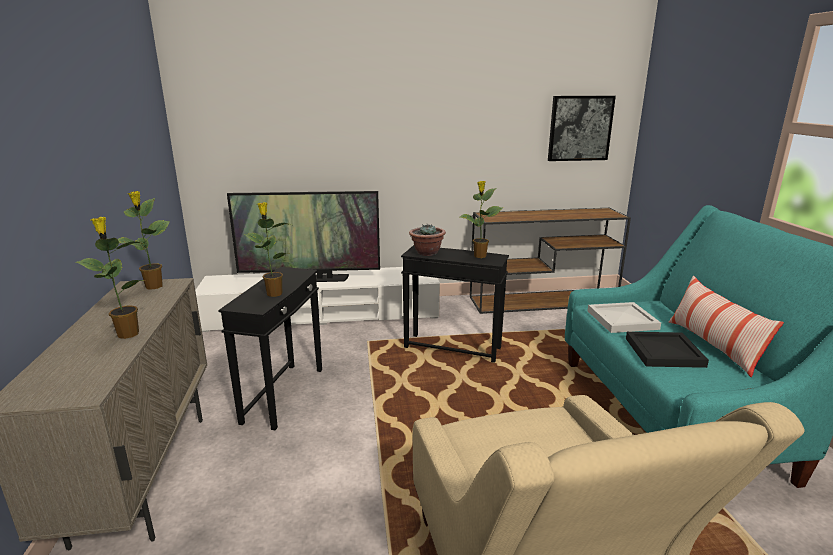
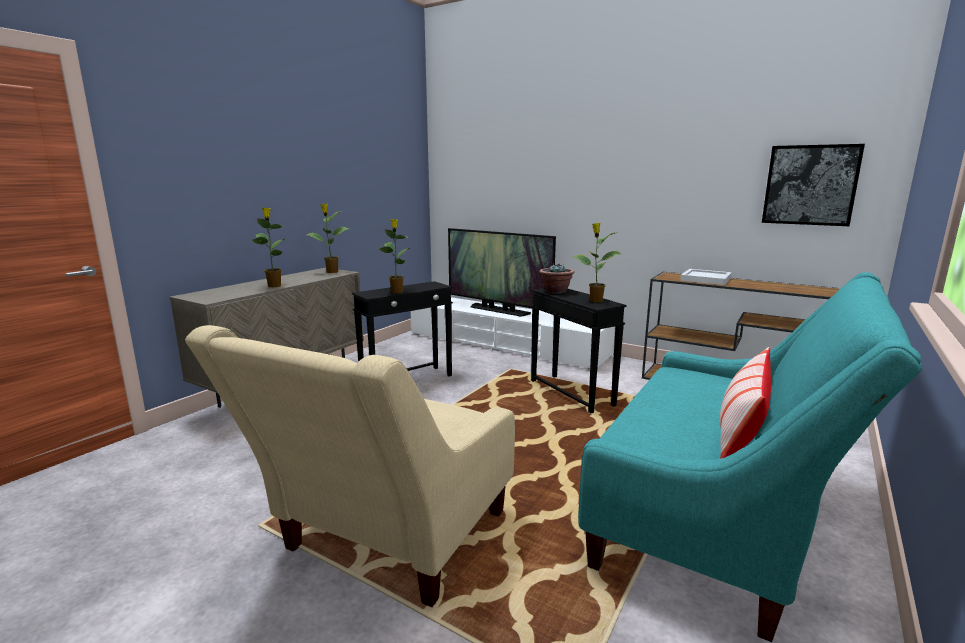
camera: 40 degrees right, 5 degrees down
white tray [587,302,661,333] -> white tray moved to [680,269,732,285]
black tray [626,332,709,368] -> none

